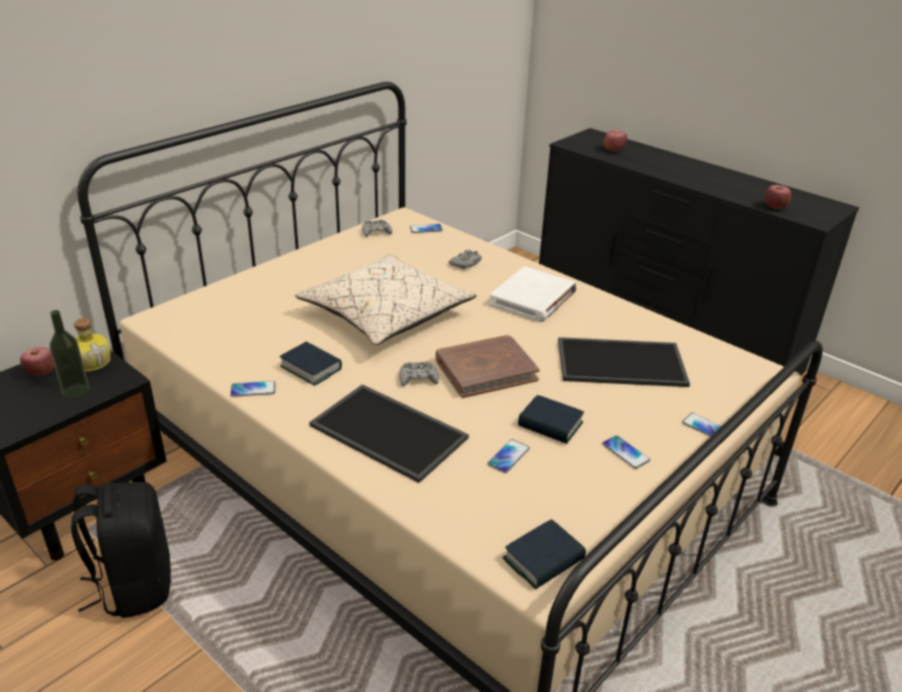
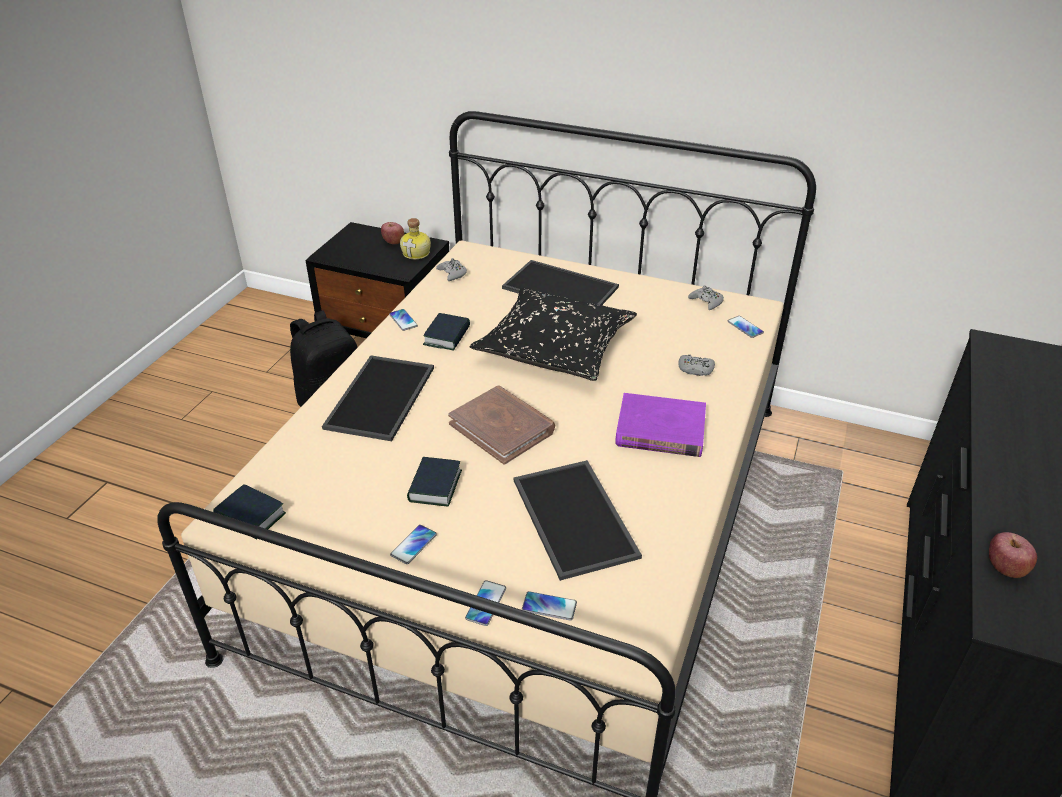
camera: 70 degrees right, 5 degrees up
bottle [50,310,89,398] -> none
beige pillow [295,254,477,345] -> black pillow [470,288,637,381]
grey game controller [399,361,439,386] -> grey game controller moved to [436,258,467,281]
phone [487,439,530,473] -> phone moved to [522,591,577,621]
white book [489,266,577,322] -> purple book [615,393,706,457]
apple [604,130,627,152] -> none
none -> tray [502,260,619,305]

